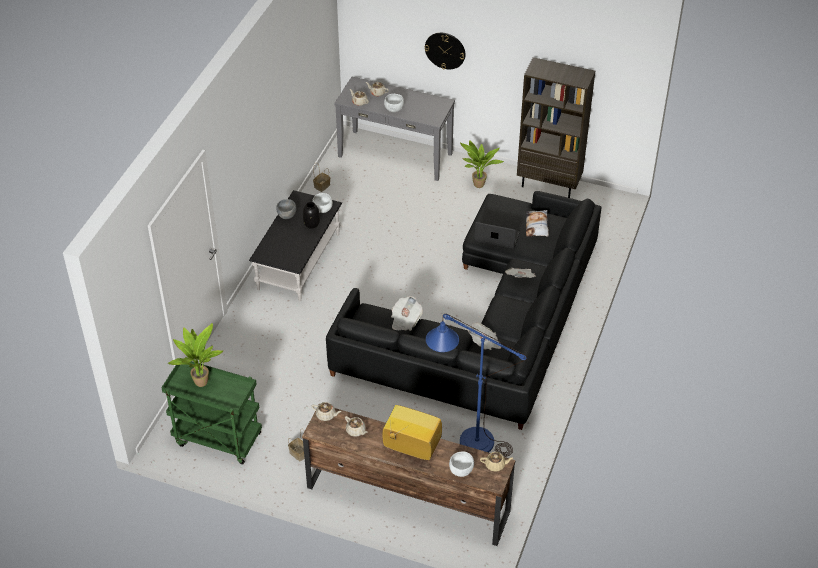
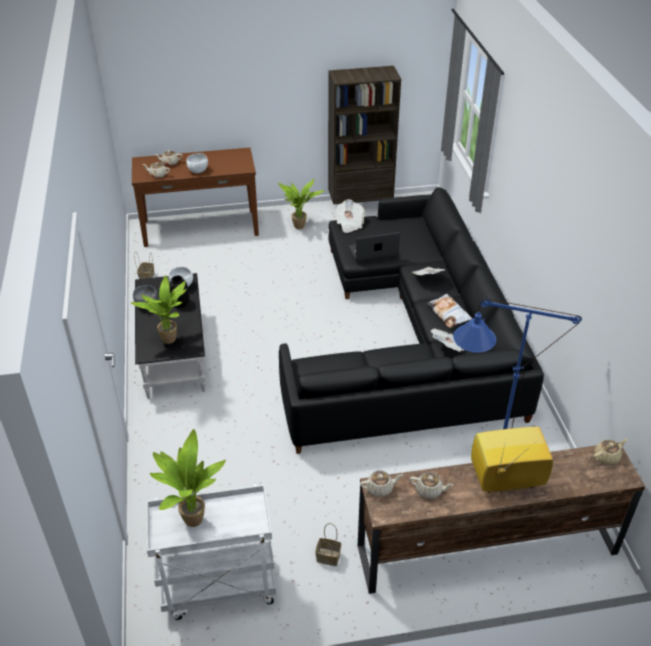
camera: 30 degrees left, 5 degrees down
green cart [161,361,262,464] -> white cart [146,484,276,620]
grey console table [334,77,455,181] -> brown console table [132,148,259,247]
newspaper [391,296,423,331] -> newspaper moved to [334,200,365,233]
wall clock [425,33,466,69] -> none
white bowl [449,451,474,477] -> none
pillow [526,210,549,237] -> pillow moved to [426,293,472,328]
none -> potted plant [131,275,187,344]

